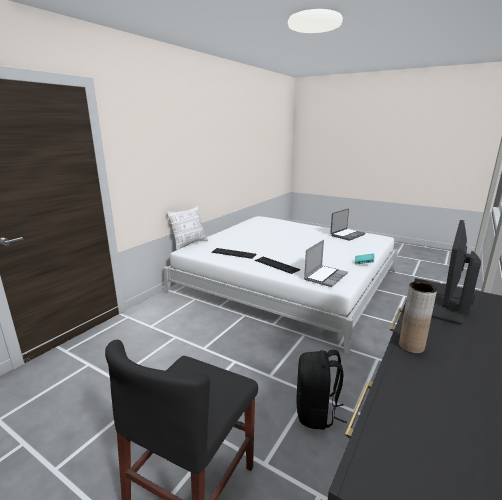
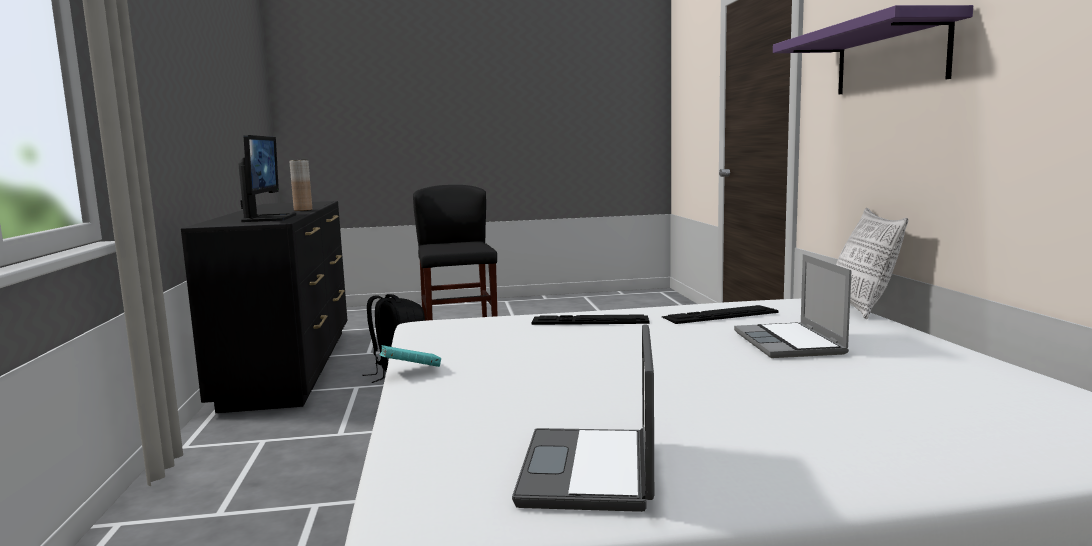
camera: 140 degrees right, 10 degrees down
laptop [304,240,348,287] -> laptop moved to [734,254,852,358]
none -> purple shelf [773,5,973,95]

